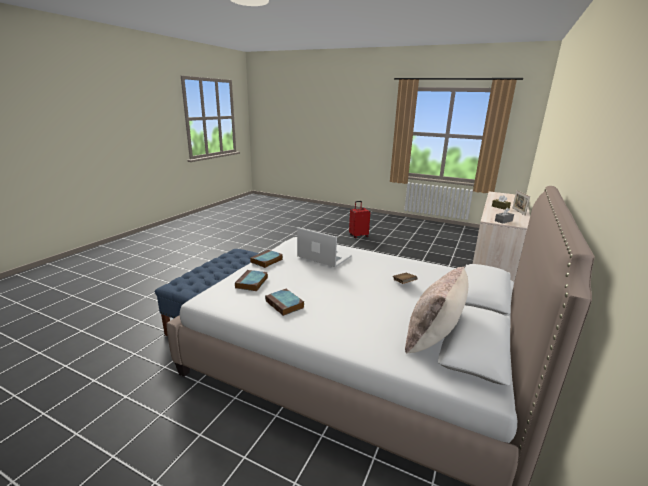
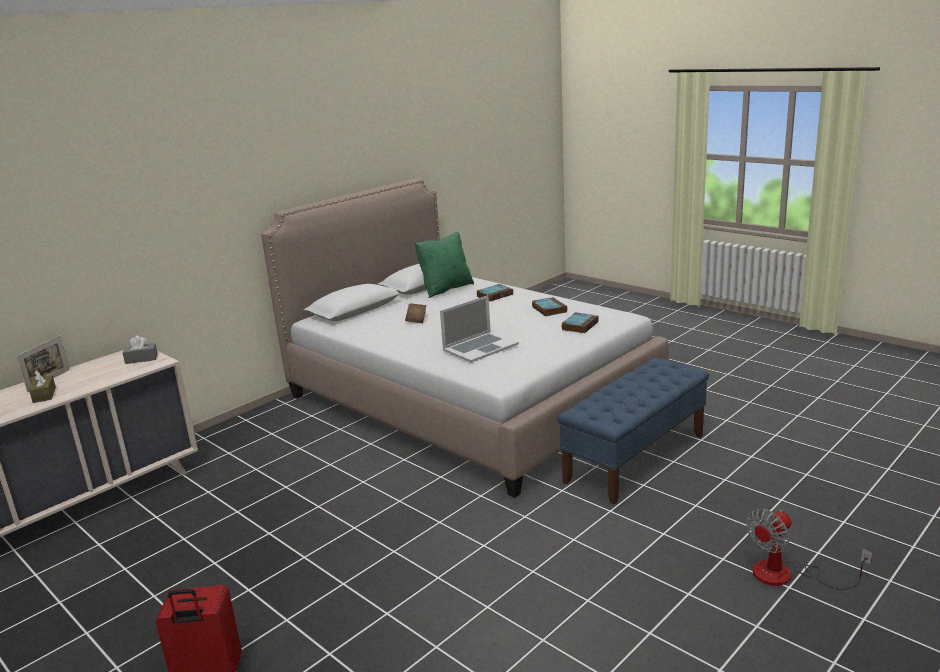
camera: 160 degrees left, 0 degrees up
book [250,250,283,268] -> book moved to [477,284,513,302]
laptop [297,227,352,267] -> laptop turned 90 degrees counterclockwise [440,295,519,363]
beige pillow [405,267,468,354] -> green pillow [414,232,474,298]
none -> fan [746,509,872,590]

